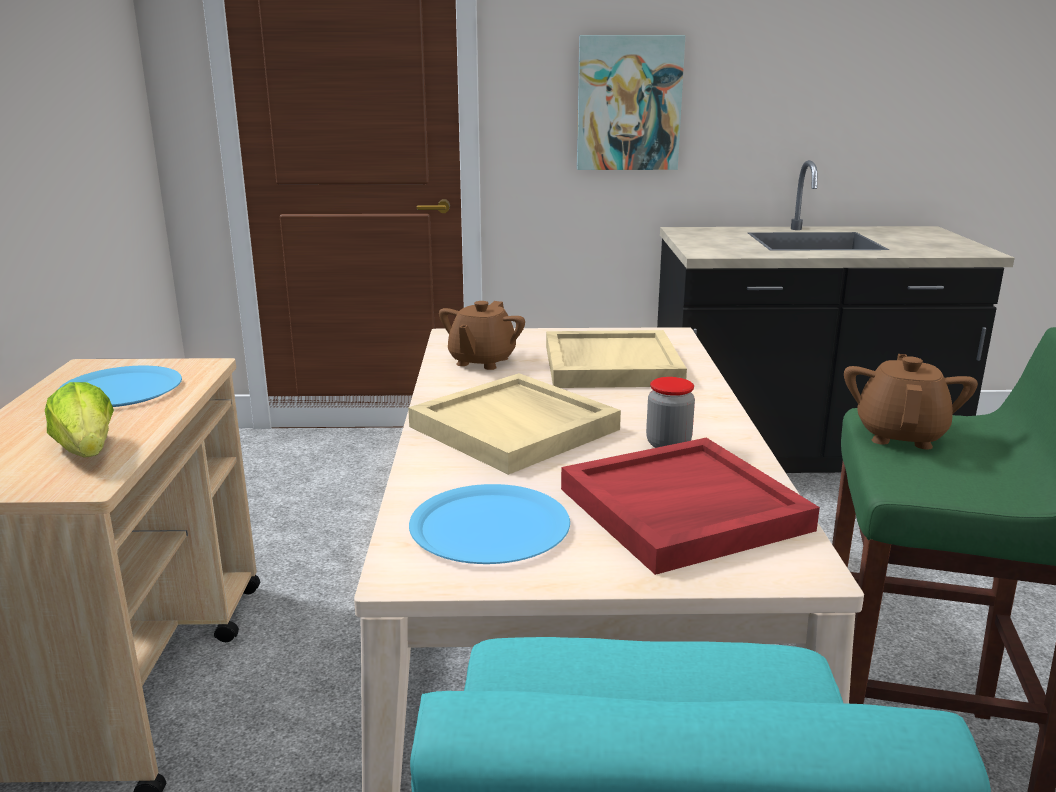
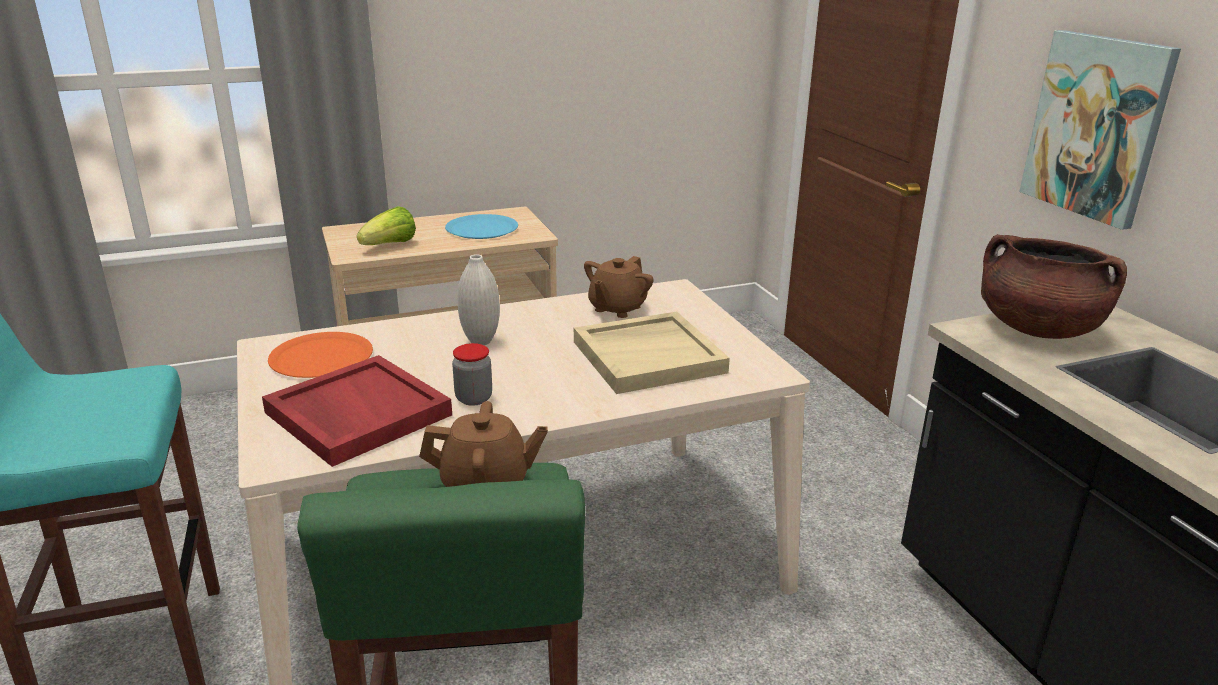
camera: 70 degrees right, 5 degrees up
beige tray [408,373,621,475] -> white vase [457,254,500,345]
blue plate [409,484,570,564] -> orange plate [268,332,373,378]
brown teapot [439,301,525,370] -> brown teapot turned 60 degrees counterclockwise [584,256,654,318]
none -> brown cooking pot [981,234,1127,339]

